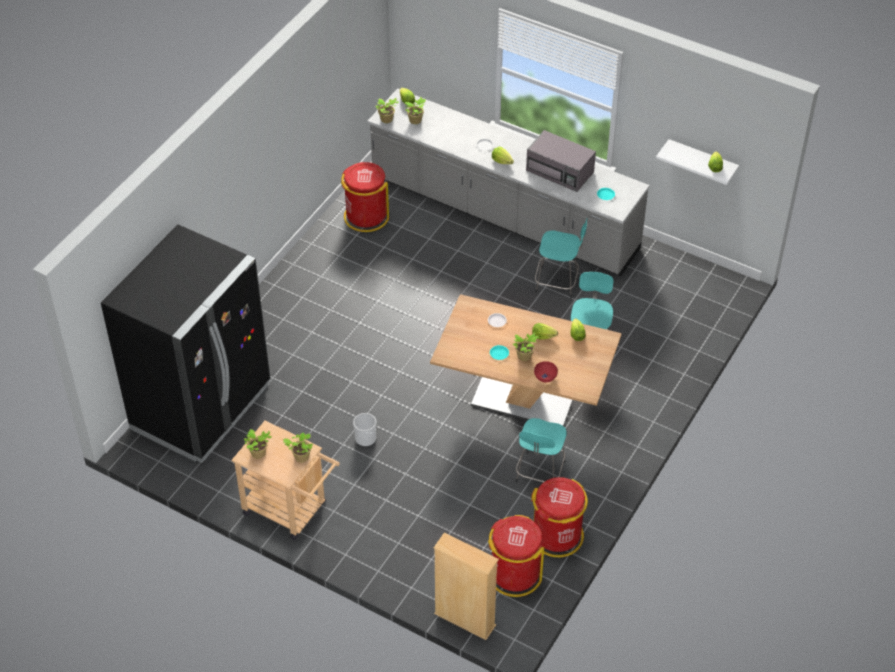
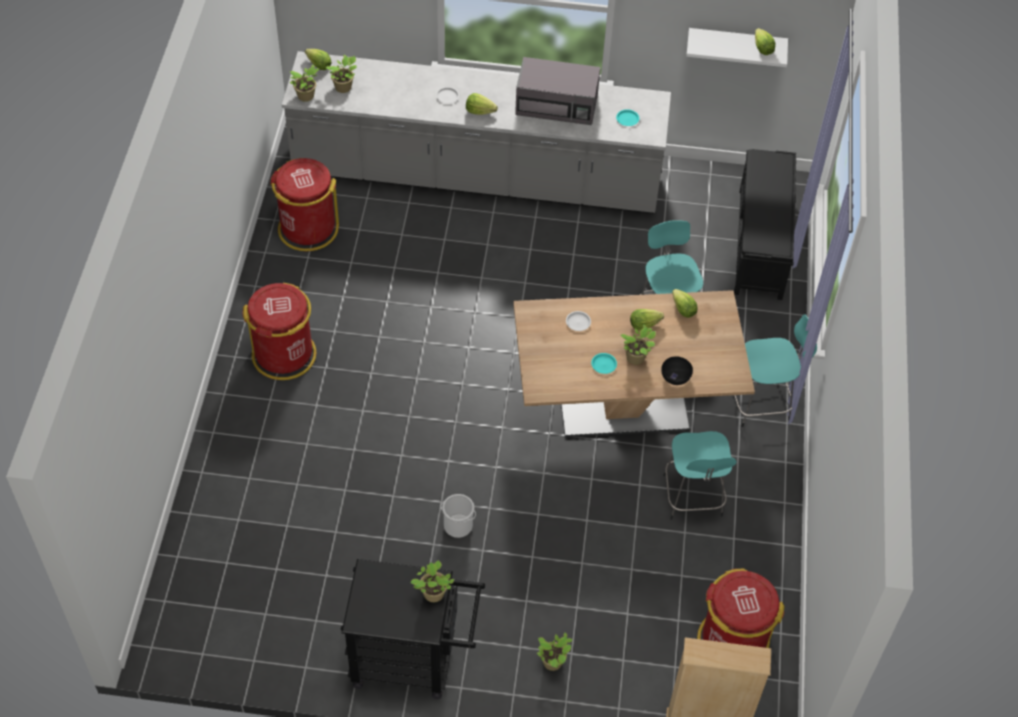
camera: 25 degrees left, 5 degrees up
black fridge [101,225,271,463] -> none
beige cart [231,421,340,540] -> black cart [341,559,485,699]
potted plant [244,429,272,459] -> potted plant moved to [537,633,573,671]
red trash can [531,477,588,557] -> red trash can moved to [242,283,316,380]
red bowl [534,361,558,382] -> black bowl [661,357,693,385]
turquoise stool [535,218,588,298] -> turquoise stool moved to [734,314,817,427]
none -> black bench [734,149,796,300]

